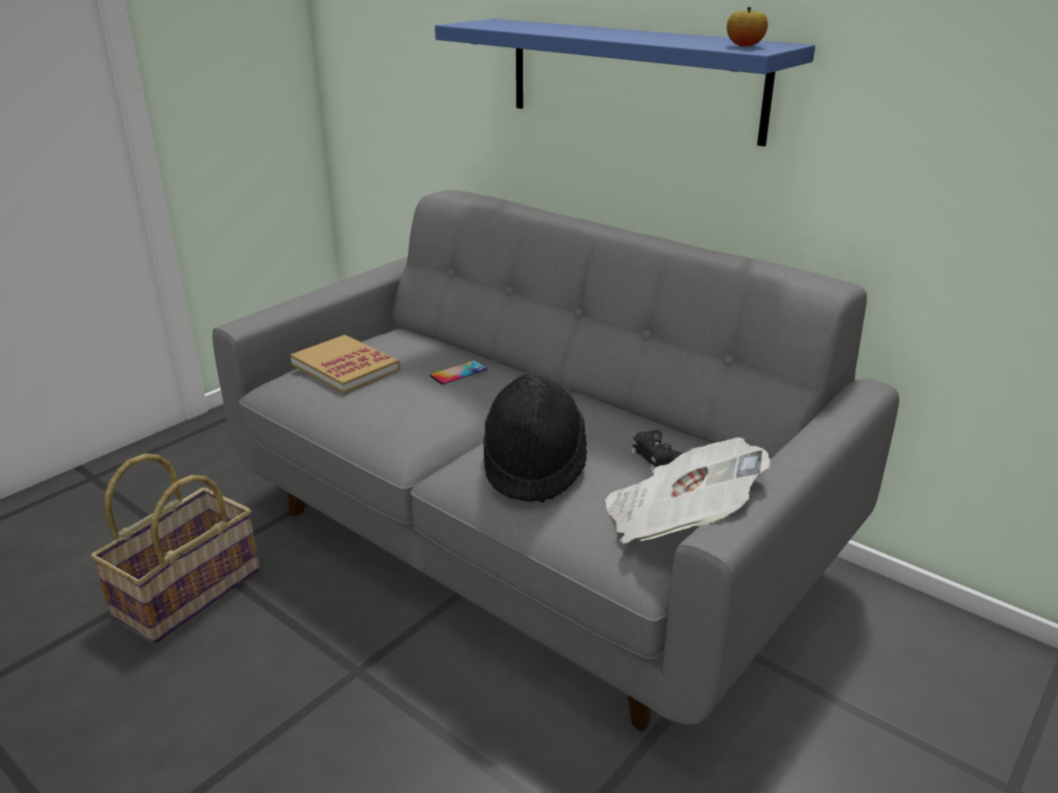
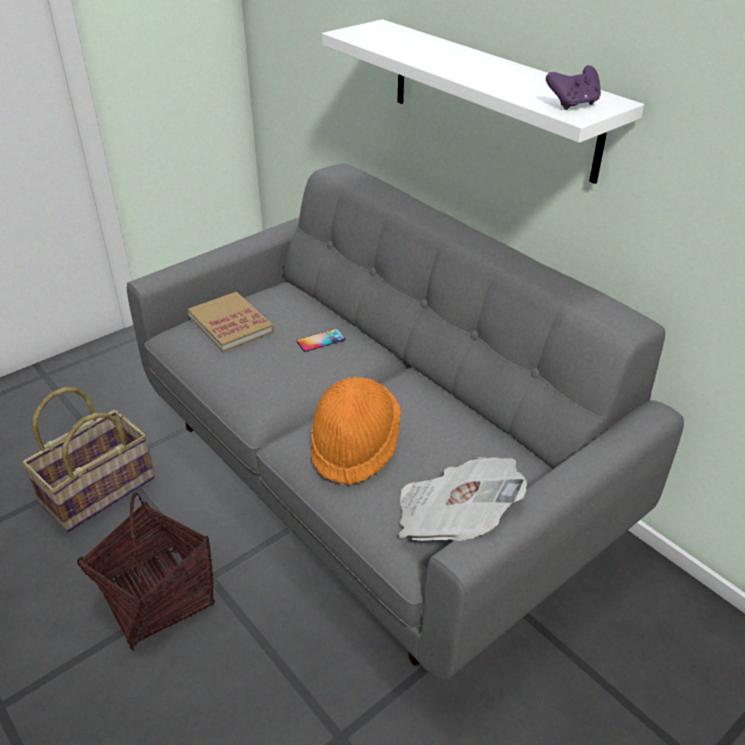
camera: 10 degrees right, 10 degrees up
blue shelf [435,19,815,147] -> white shelf [322,19,644,184]
black hat [483,374,587,503] -> orange hat [311,377,401,486]
black game controller [631,430,683,471] -> none
apple [727,7,768,46] -> purple game controller [546,65,601,110]
none -> basket [77,492,215,651]

